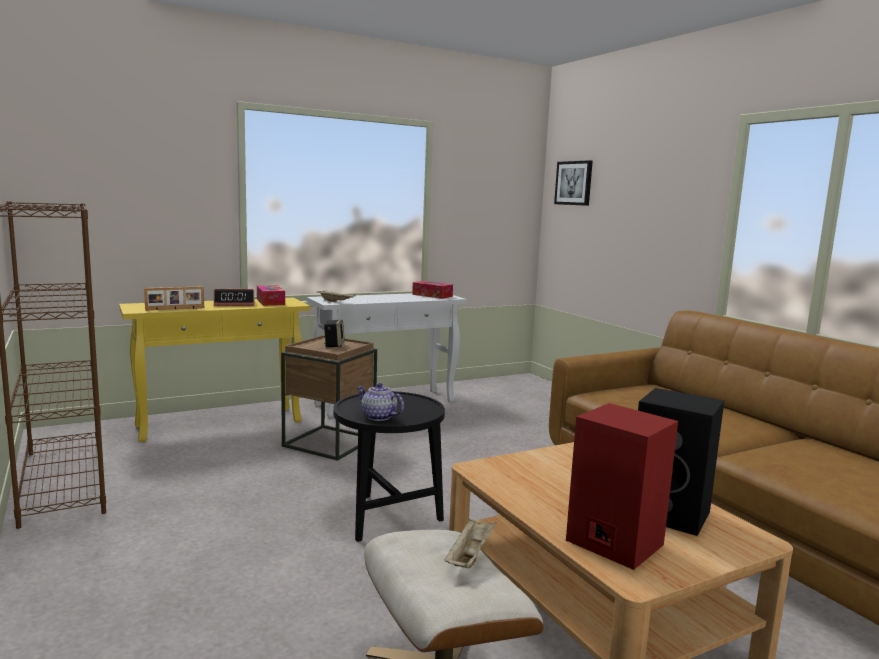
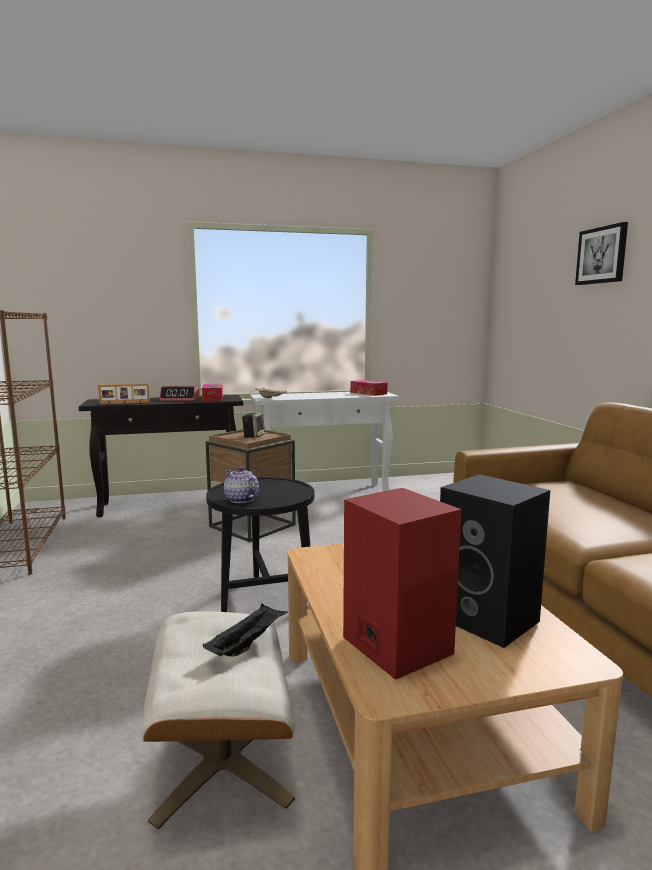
camera: 15 degrees right, 0 degrees up
yellow console table [119,298,310,442] -> black console table [79,395,243,517]
beige tray [444,518,496,568] -> black tray [203,603,288,657]
picture [554,160,593,206] -> picture moved to [575,222,628,285]

